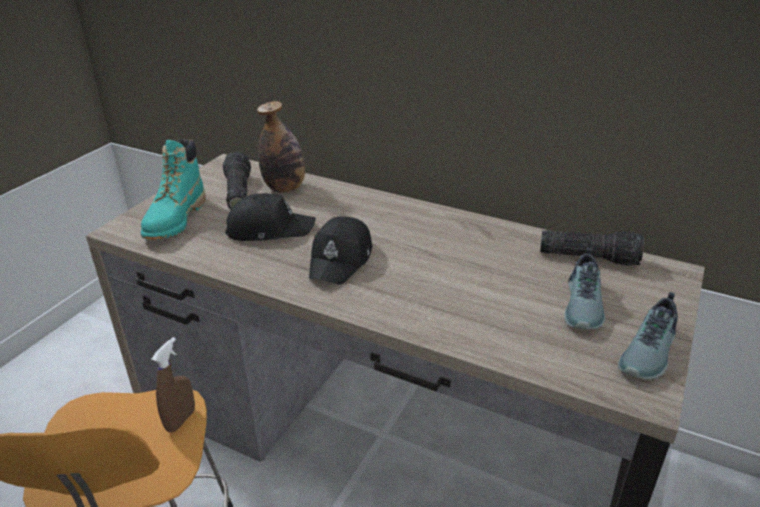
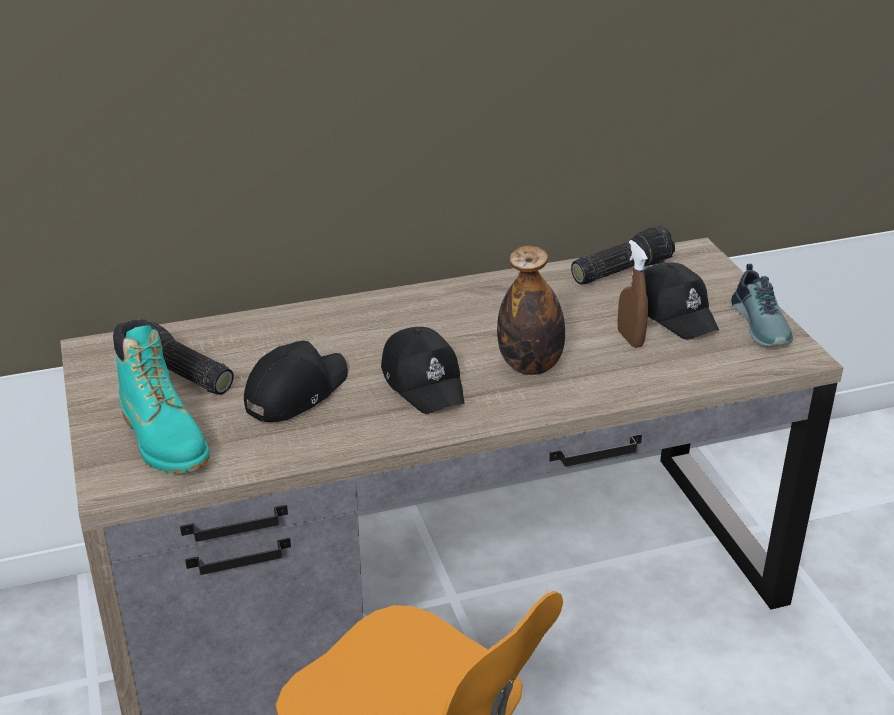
camera: 45 degrees left, 0 degrees up
brown spray bottle [151,337,195,432] -> brown spray bottle moved to [617,240,648,348]
bottle [257,101,305,193] -> bottle moved to [497,246,565,375]
shoe [564,248,605,330] -> black cap [644,262,719,340]

